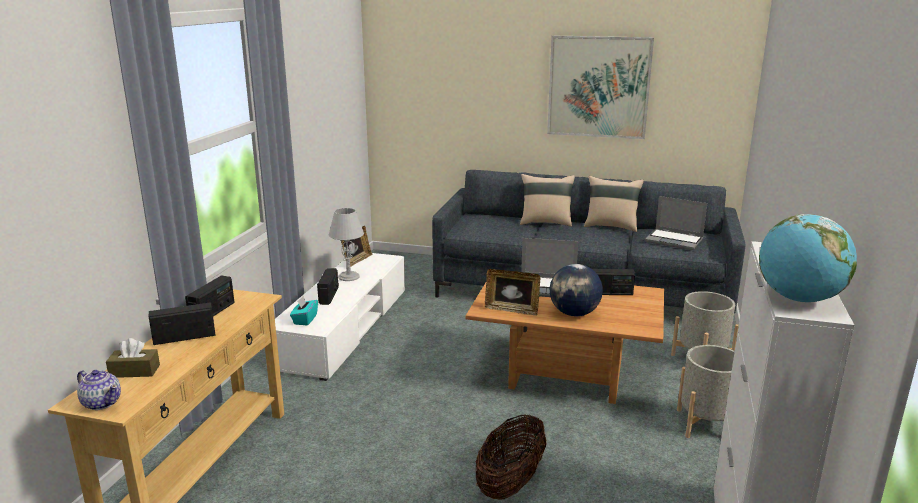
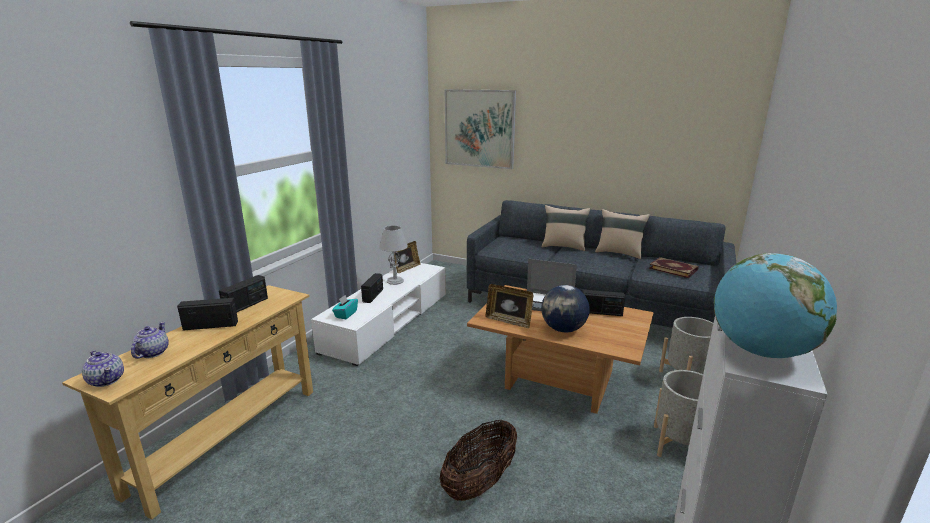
camera: 10 degrees right, 0 degrees up
brown tissue box [106,338,160,378] -> teapot [131,322,169,359]
picture [547,35,654,139] -> picture moved to [445,89,516,169]
laptop [645,196,707,250] -> book [649,257,699,278]

